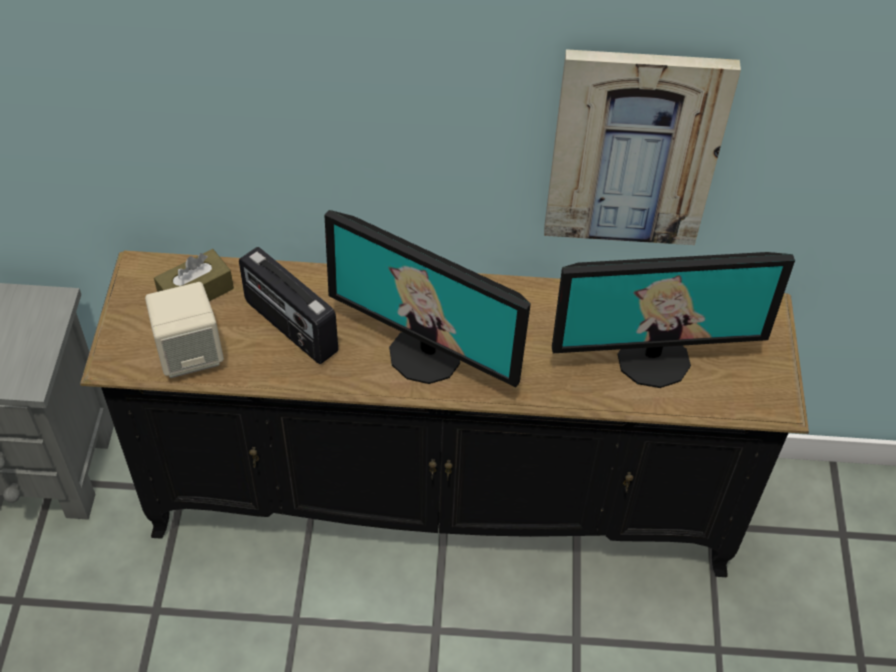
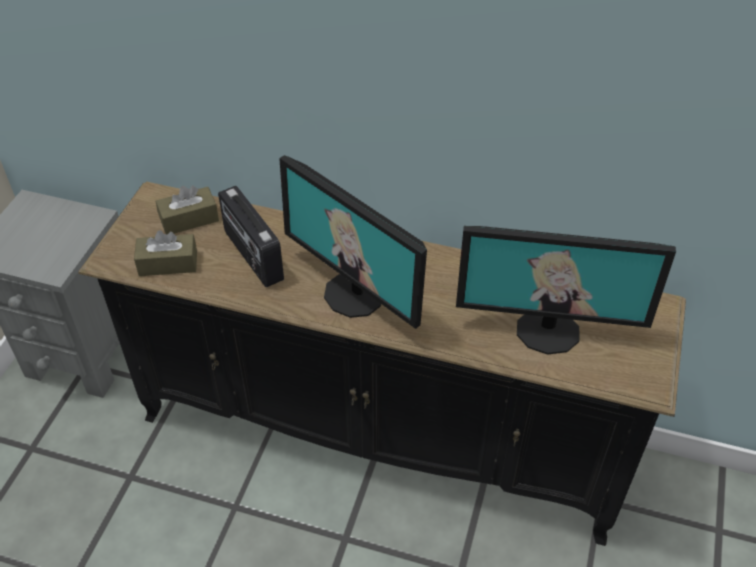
camera: 15 degrees right, 5 degrees down
beige speaker [145,282,224,378] -> brown tissue box [134,230,197,276]
picture [544,49,741,245] -> none

